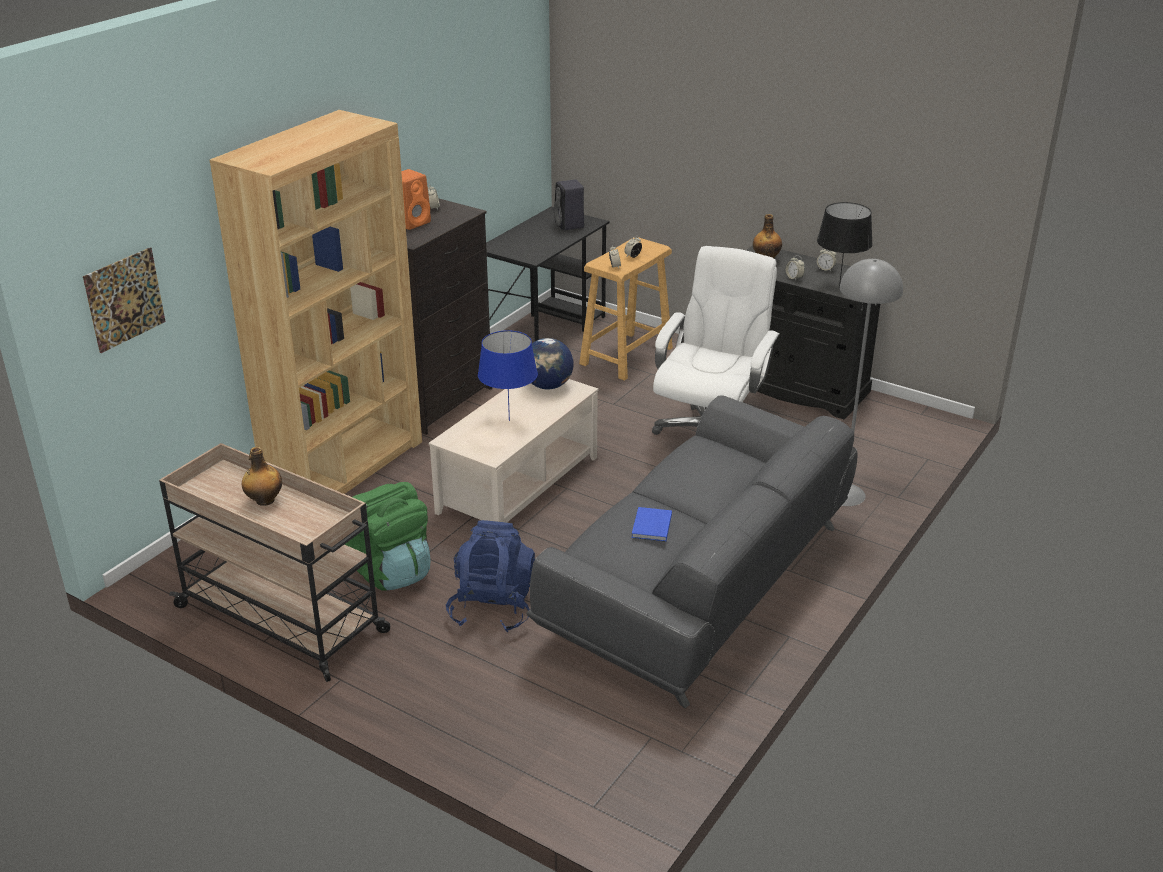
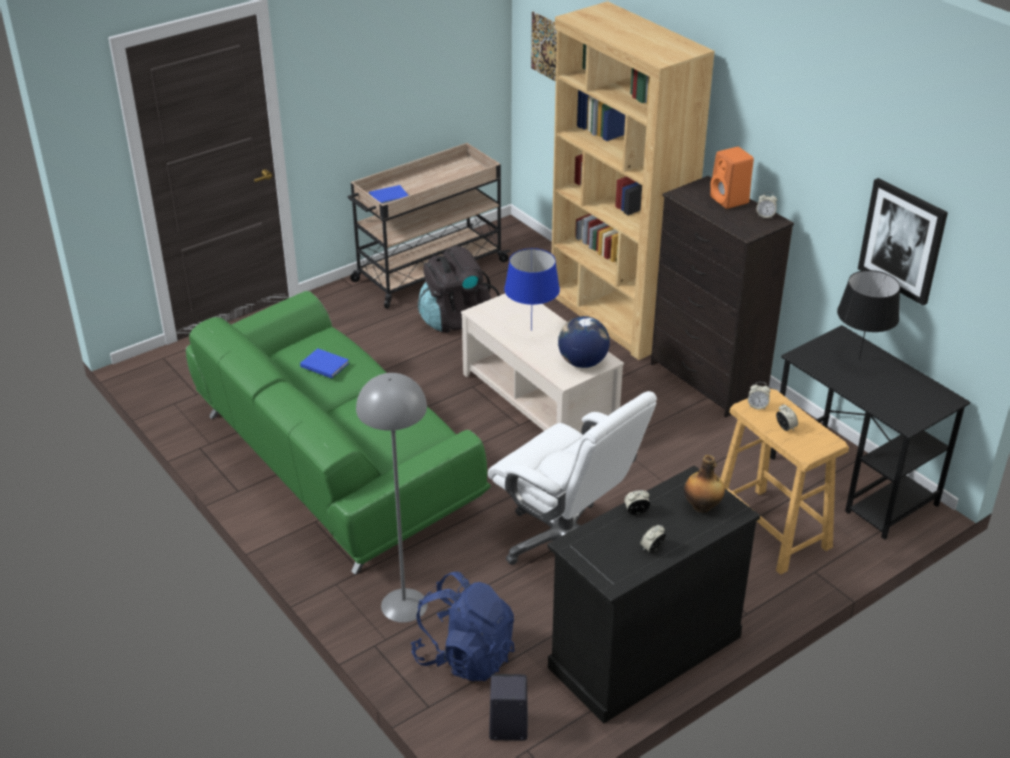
camera: 110 degrees right, 5 degrees up
bottle [241,447,282,506] -> none
green backpack [345,482,431,591] -> black backpack [418,246,500,333]
blue backpack [446,520,535,632] -> blue backpack moved to [411,572,514,681]
grey sofa [526,395,858,708] -> green sofa [186,291,491,575]
black speaker [554,179,584,230] -> black speaker moved to [489,674,528,741]
black table lamp [817,202,873,288] -> black table lamp moved to [837,270,900,360]
none -> blue book [369,185,409,204]
none -> picture [858,178,948,306]

